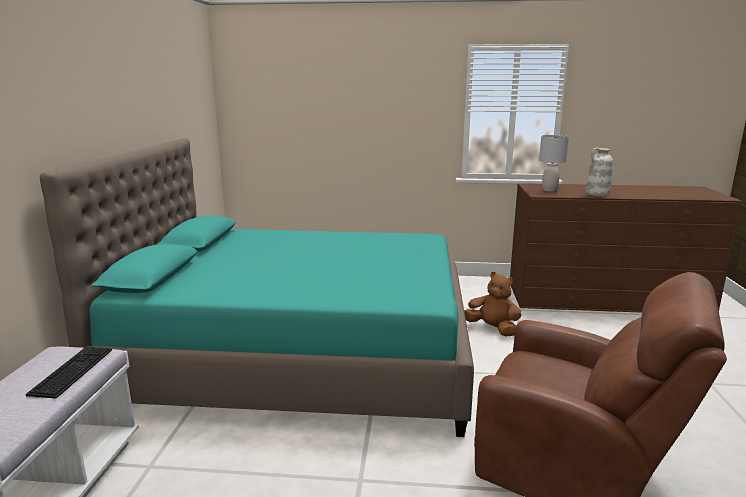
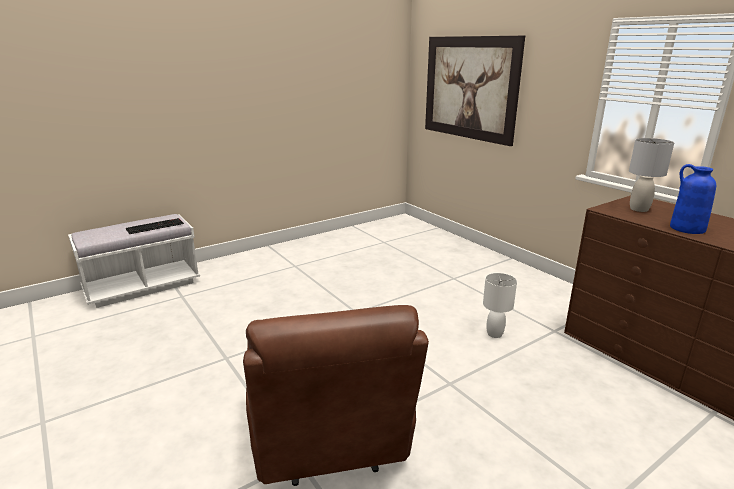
camera: 50 degrees right, 5 degrees up
turquoise bed [40,138,474,437] -> none
brown plush toy [464,272,522,337] -> white table lamp [483,273,517,338]
white vase [586,148,613,196] -> blue vase [670,164,716,234]
none -> picture [425,36,525,146]

